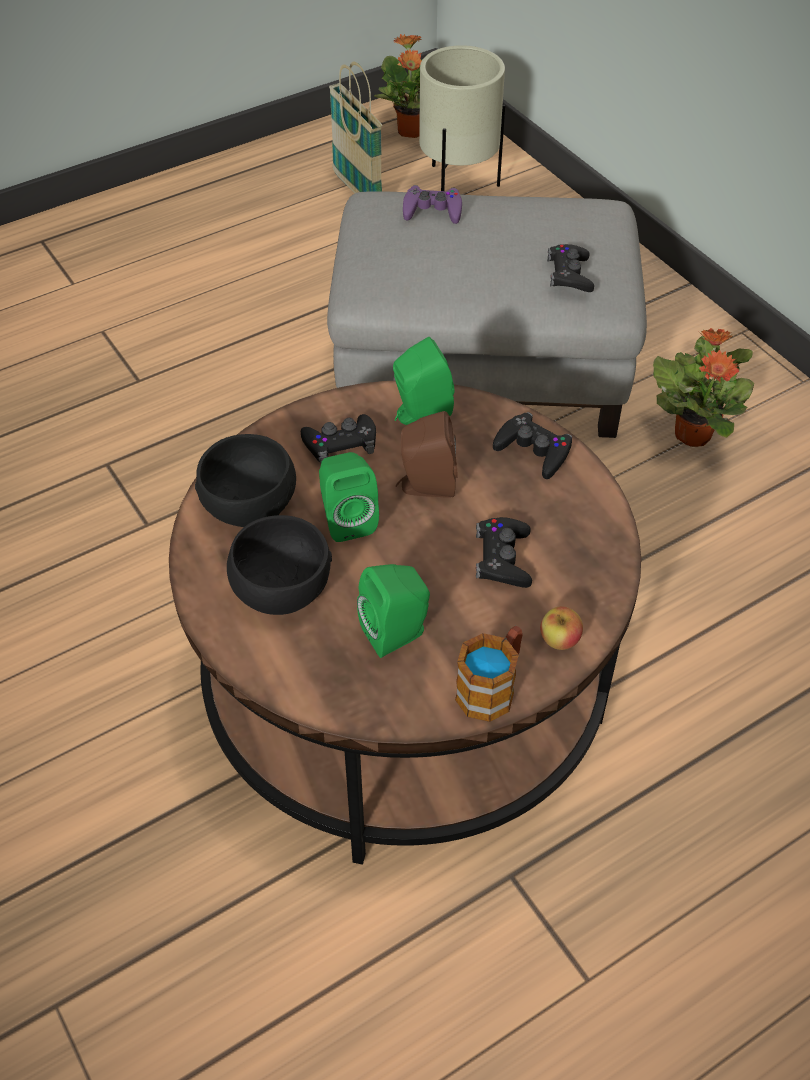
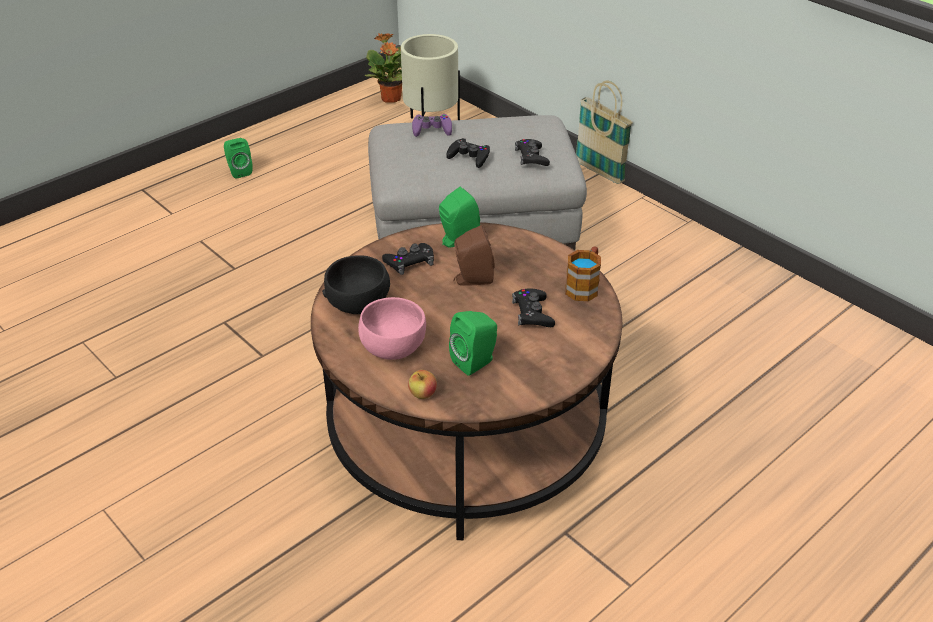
camera: 10 degrees left, 10 degrees down
black bowl [227,515,332,615] -> pink bowl [358,297,426,360]
green speaker [319,452,379,542] -> green speaker moved to [224,138,253,179]
basket [329,62,382,193] -> basket moved to [576,80,633,184]
mug [455,626,523,722] -> mug moved to [565,247,601,301]
black game controller [493,412,572,479] -> black game controller moved to [446,138,490,168]
apple [540,606,583,650] -> apple moved to [408,370,437,399]
potted plant [653,328,754,447] -> none

